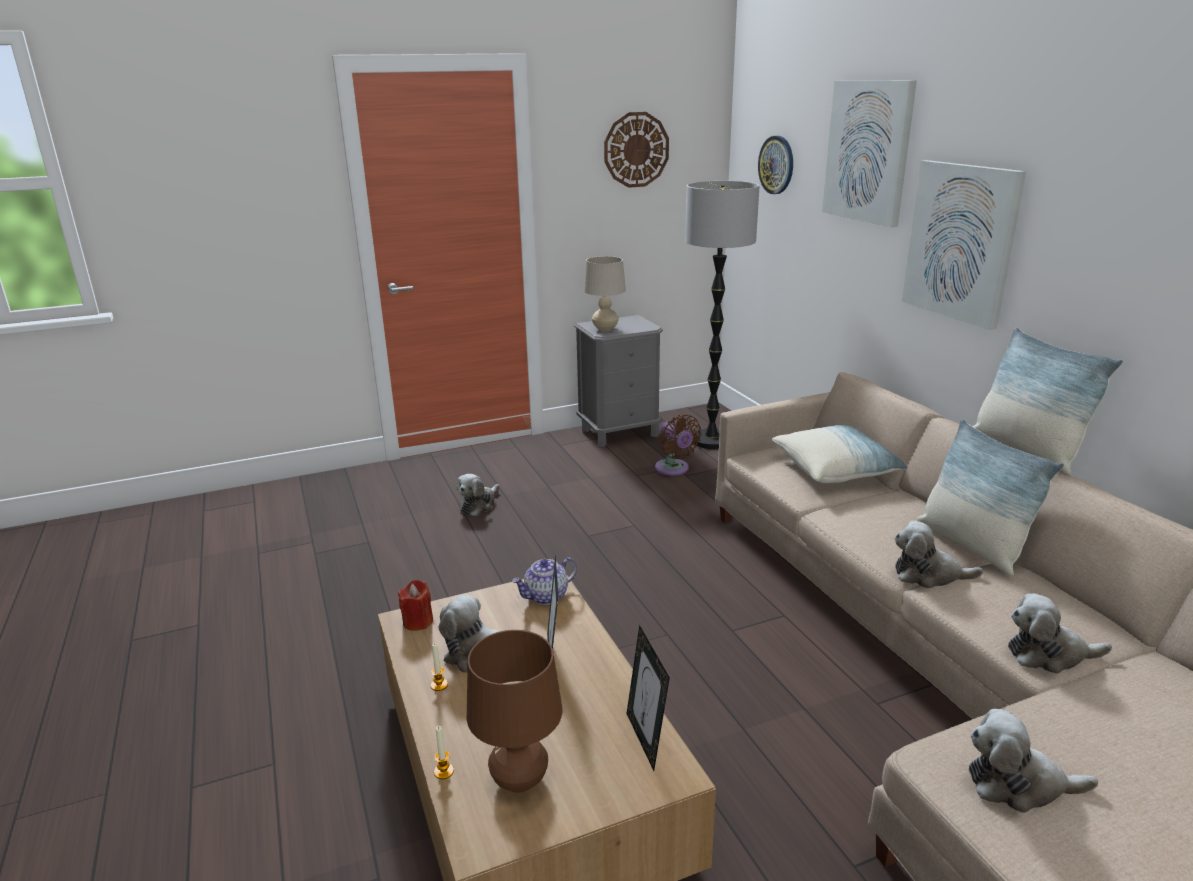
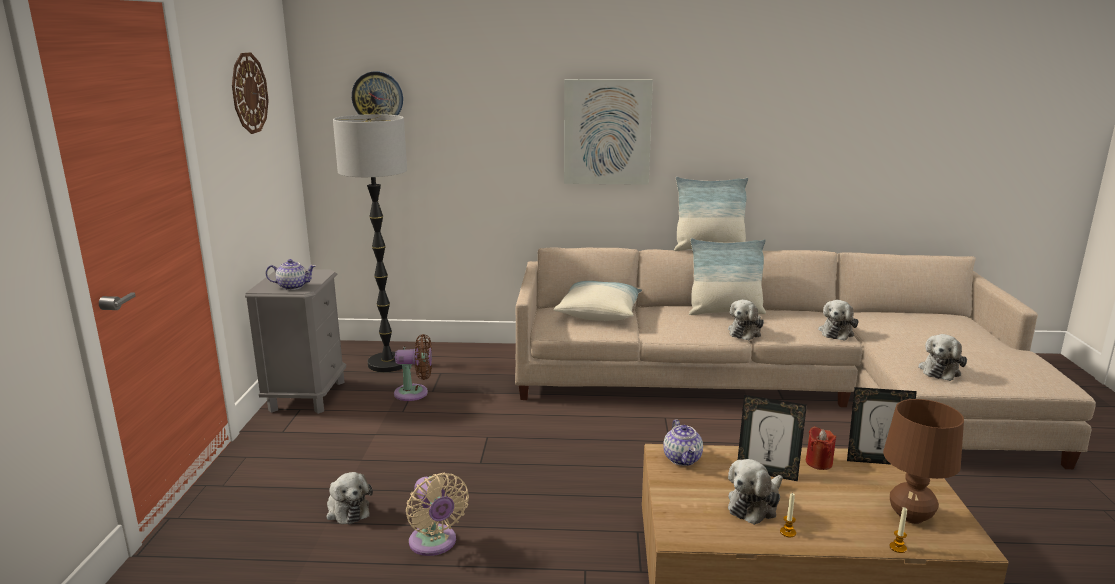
camera: 65 degrees left, 5 degrees down
red candle [398,580,433,631] -> red candle moved to [806,426,836,470]
beige table lamp [584,256,626,332] -> teapot [265,259,316,290]
picture [822,80,917,227] -> none
none -> beige fan [406,473,469,556]

